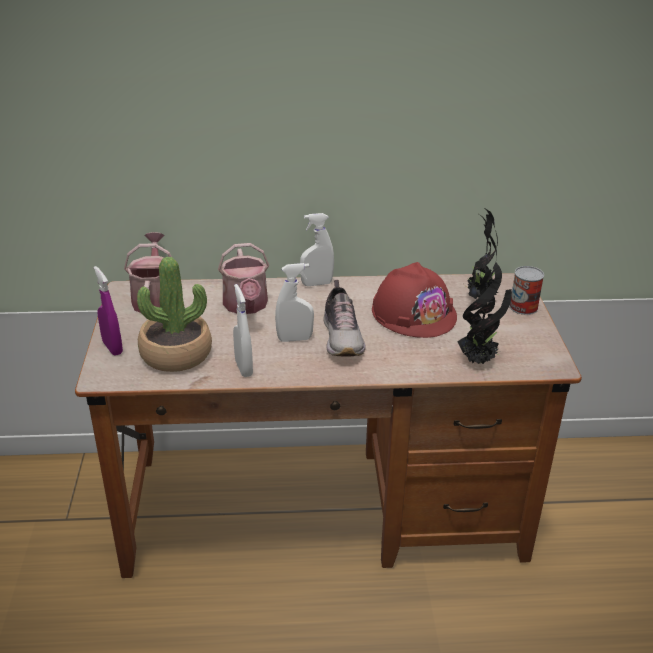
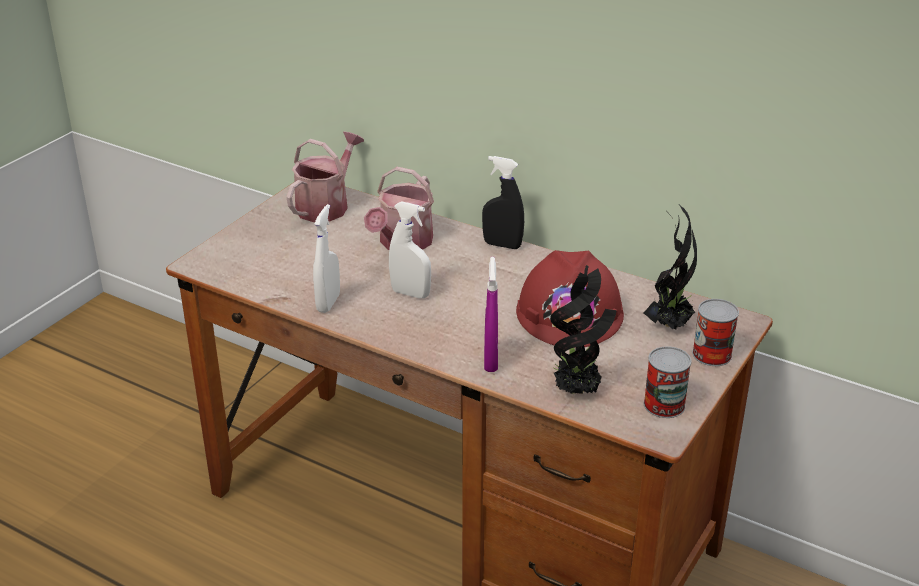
camera: 35 degrees right, 0 degrees up
purple spray bottle [94,266,123,356] -> purple spray bottle moved to [484,257,498,372]
potted plant [137,257,212,372] -> none
white spray bottle [300,213,334,286] -> black spray bottle [482,156,524,249]
shoe [323,280,365,357] -> none
none -> can [644,346,692,418]

